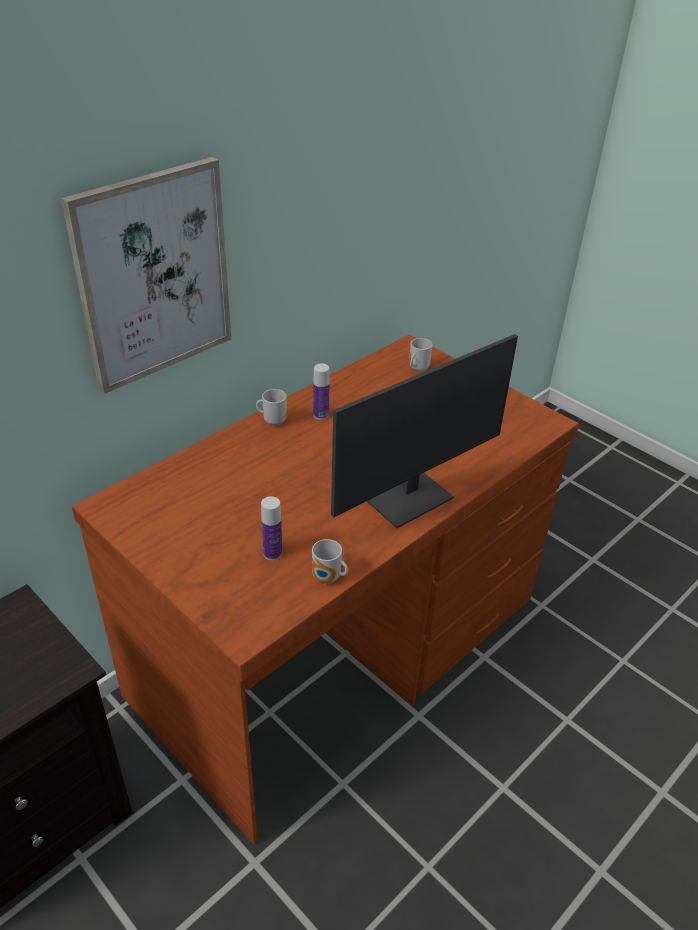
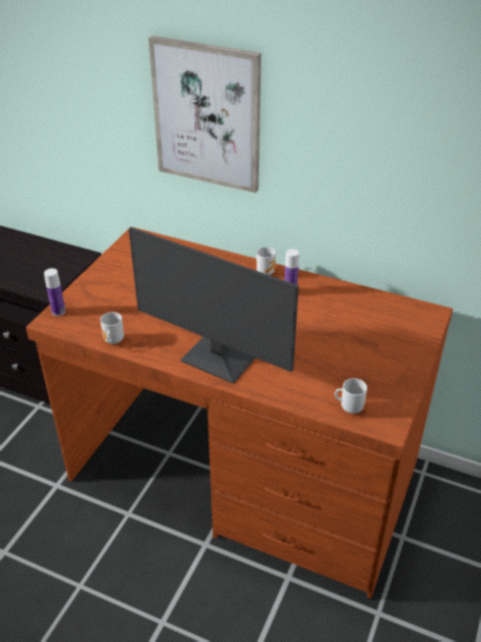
camera: 70 degrees right, 0 degrees up
bottle [261,496,282,560] -> bottle moved to [44,268,66,316]
mug [409,338,433,371] -> mug moved to [335,378,367,414]

